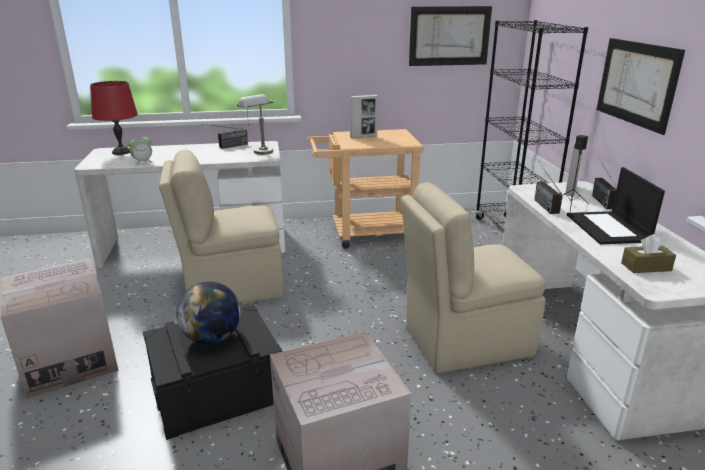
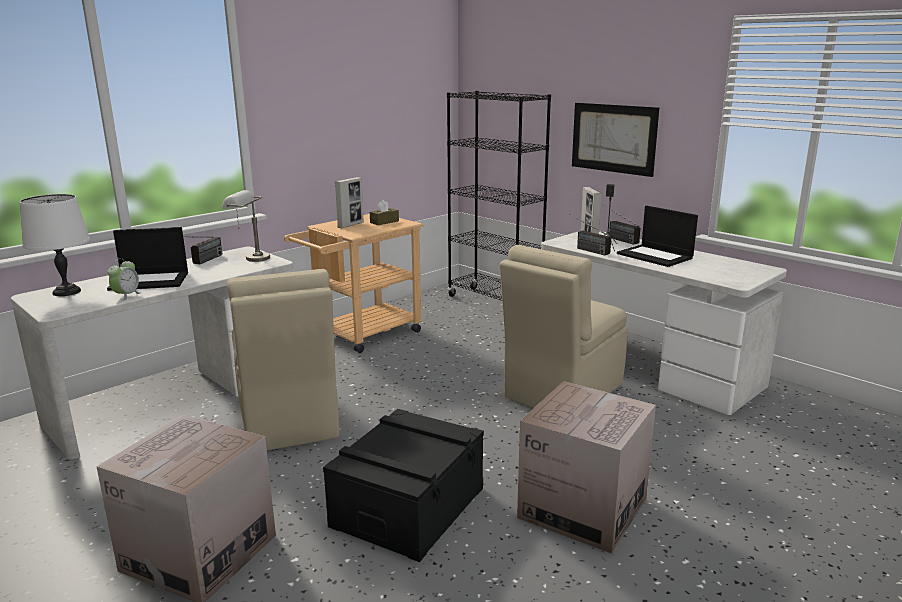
camera: 35 degrees left, 5 degrees down
red table lamp [90,81,138,155] -> white table lamp [20,194,90,296]
beige chair [159,150,283,303] -> beige chair turned 60 degrees counterclockwise [227,269,339,450]
globe [176,281,241,344] -> none
picture [409,6,492,66] -> none
brown tissue box [621,234,676,273] -> brown tissue box moved to [370,200,399,225]
none -> laptop [107,227,188,291]

